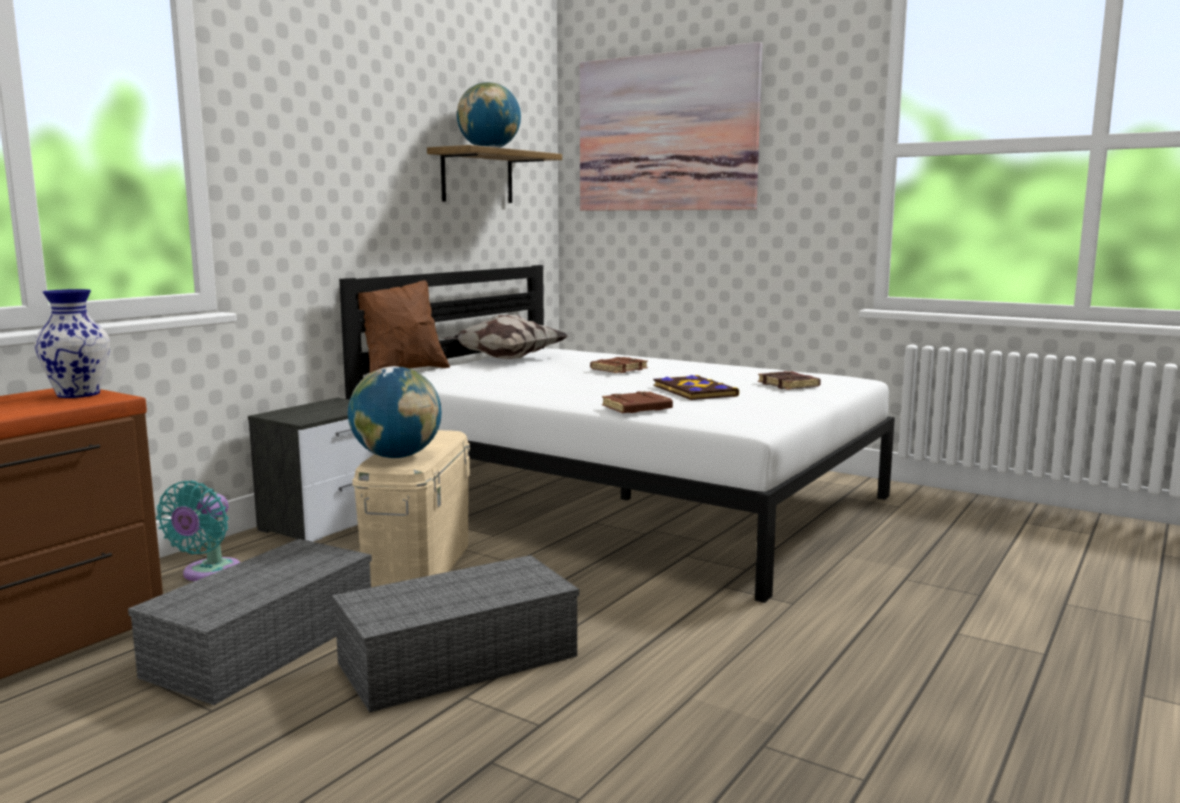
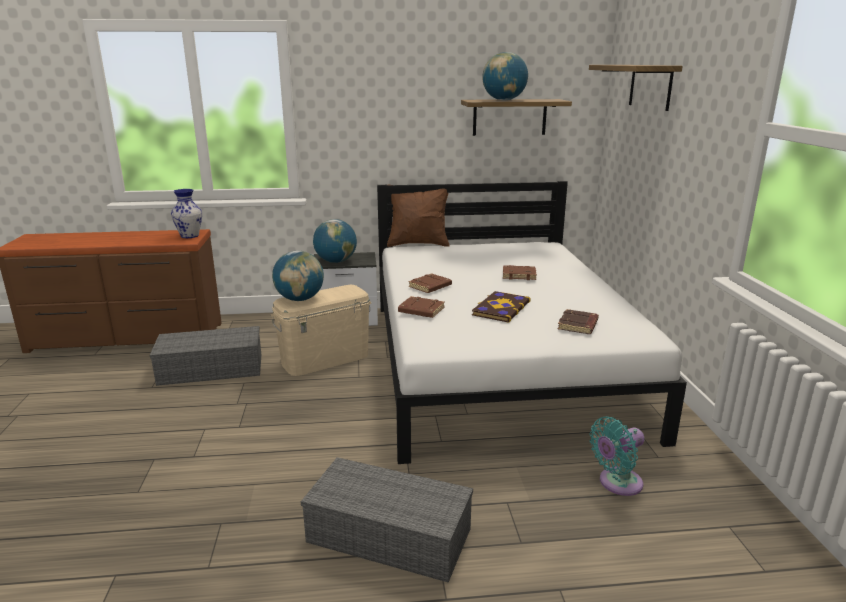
camera: 50 degrees right, 10 degrees up
turquoise fan [156,481,241,581] -> turquoise fan moved to [589,417,645,496]
grey storage box [332,555,579,712] -> grey storage box moved to [301,457,473,583]
pillow [440,315,568,359] -> none
picture [580,42,762,211] -> shelf [589,65,683,111]
none -> globe [313,219,357,263]
none -> brown book [408,273,452,293]

